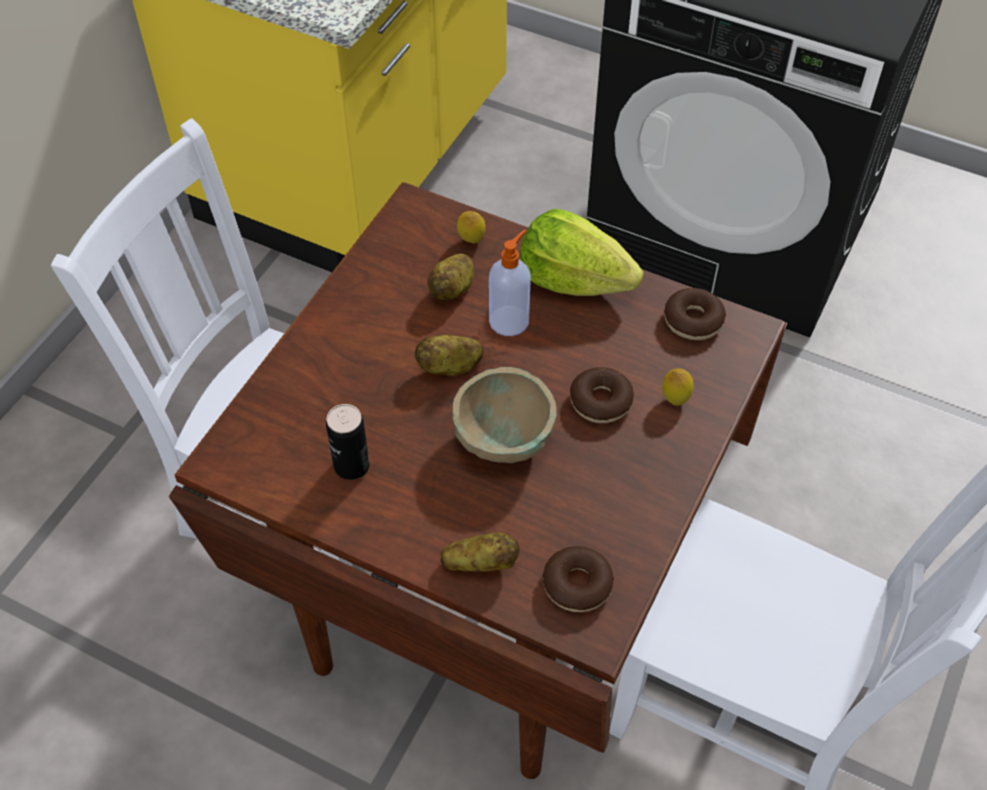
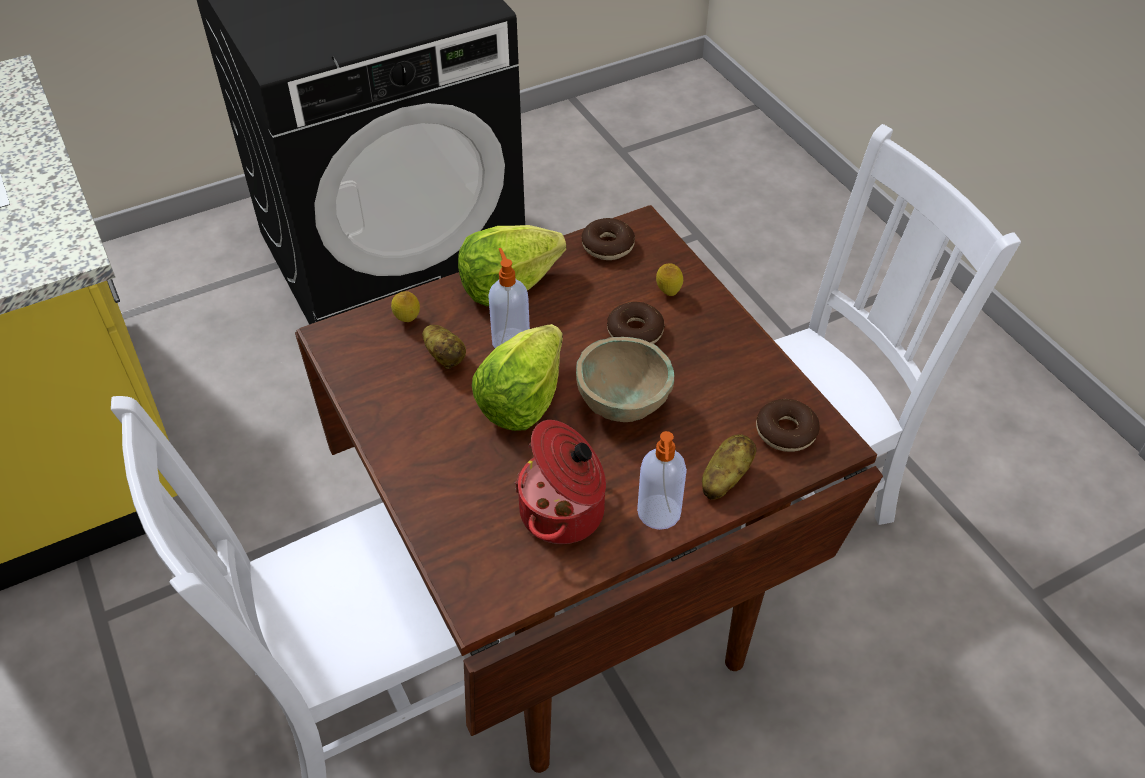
camera: 55 degrees left, 5 degrees down
can [326,404,370,480] -> cooking pot [515,420,606,544]
potato [415,335,483,376] -> lettuce [472,324,563,431]
none -> soap dispenser [637,431,687,530]

